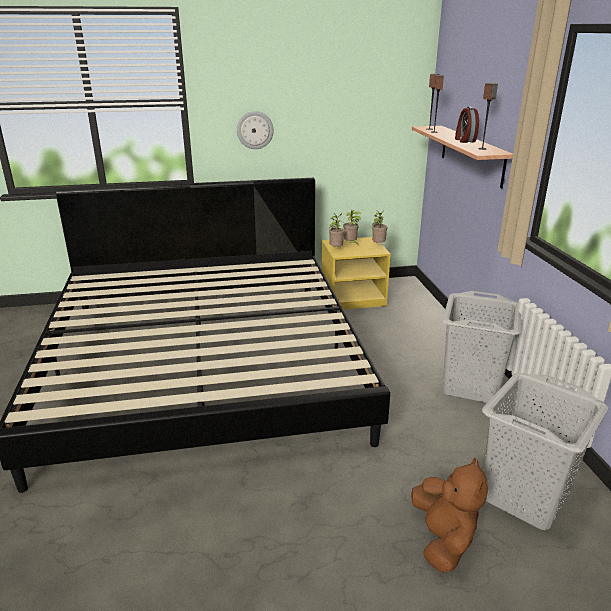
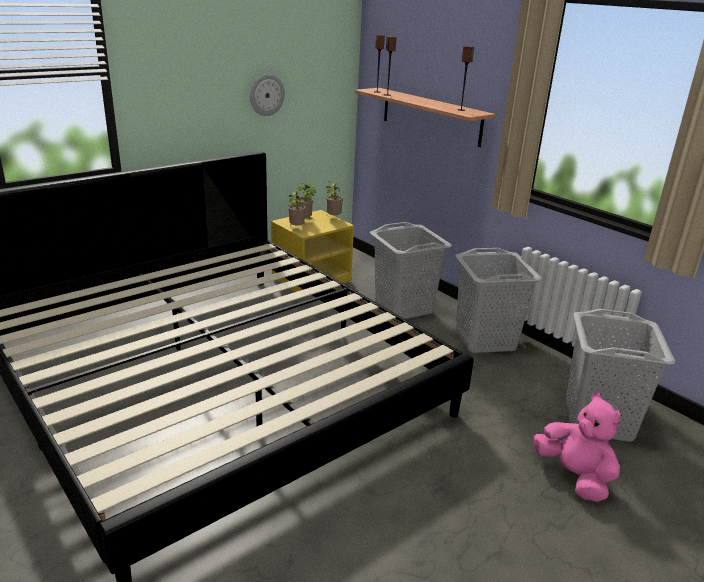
camera: 30 degrees left, 0 degrees up
wall clock [237,111,274,149] -> wall clock moved to [250,74,285,116]
brown plush toy [411,457,488,572] -> pink plush toy [534,393,620,502]
alarm clock [455,107,479,143] -> none
none -> grey laundry basket [370,222,452,319]

